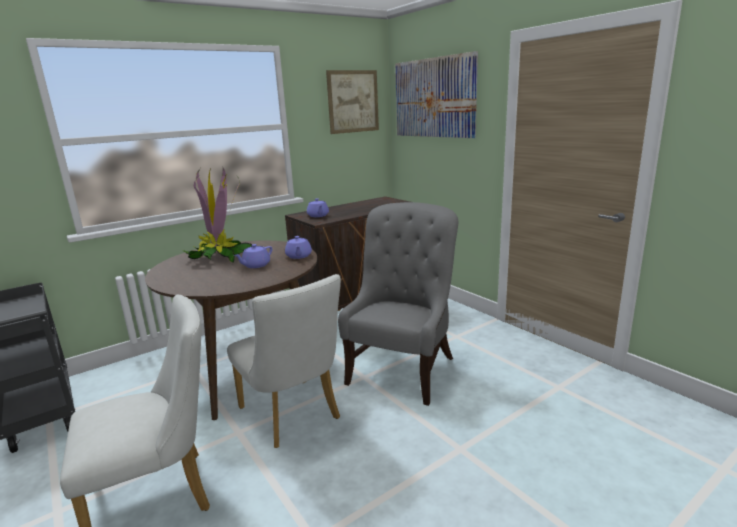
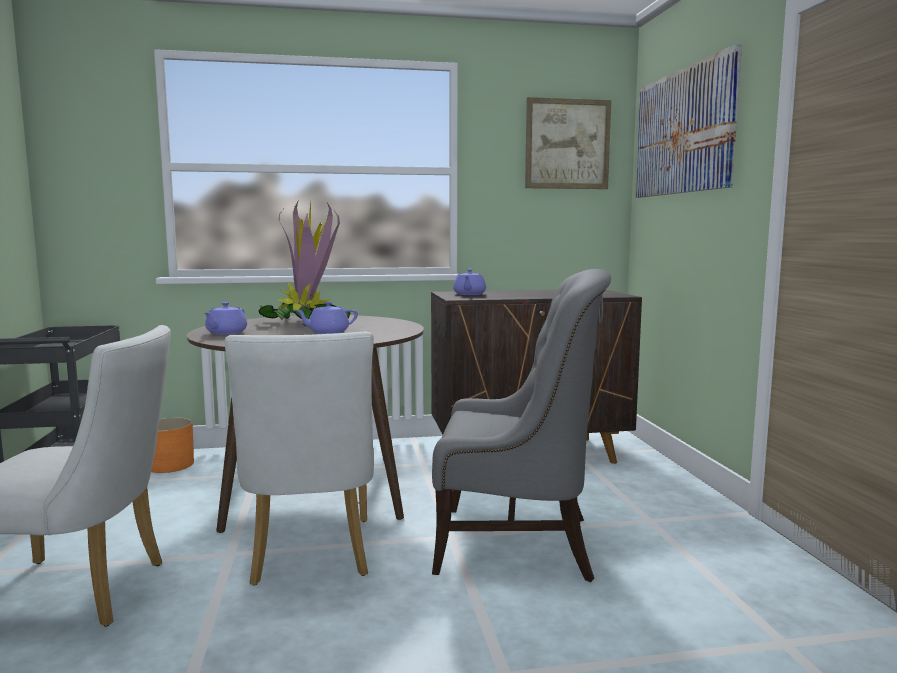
camera: 25 degrees right, 10 degrees down
purple teapot [285,236,312,259] -> purple teapot moved to [204,302,247,335]
grey chair [338,202,458,406] -> grey chair turned 45 degrees clockwise [432,269,611,582]
none -> orange planter [151,418,194,473]

